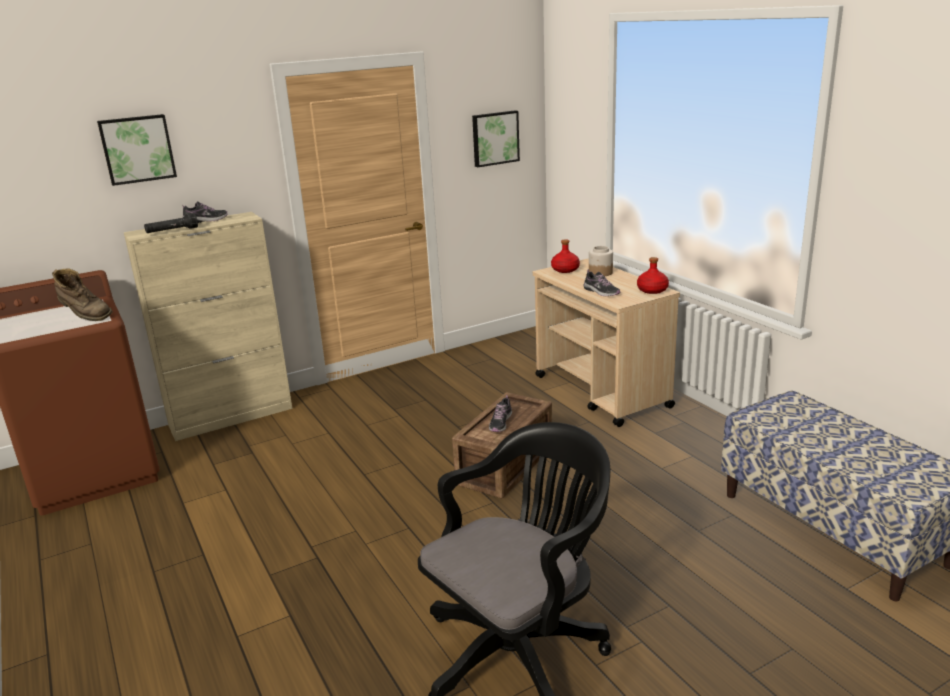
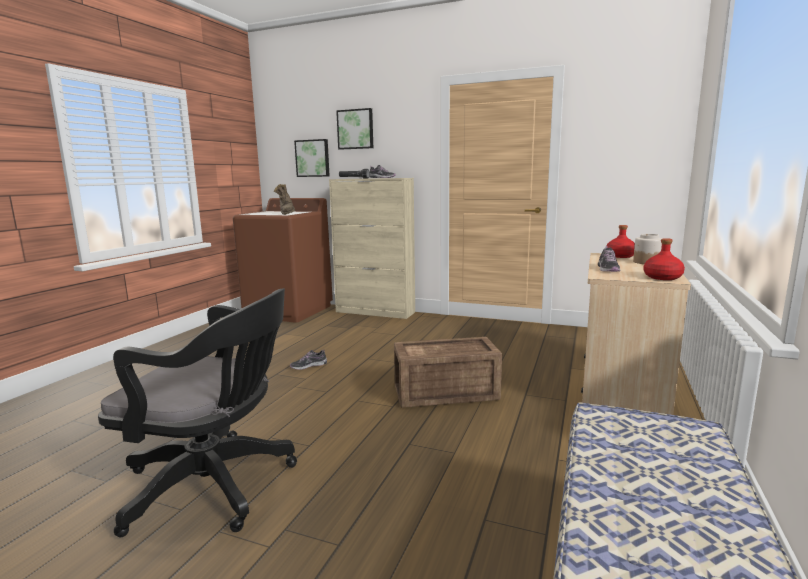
camera: 50 degrees right, 10 degrees down
picture [472,110,520,167] -> picture moved to [294,139,330,177]
shoe [489,395,512,432] -> shoe moved to [290,350,327,370]

